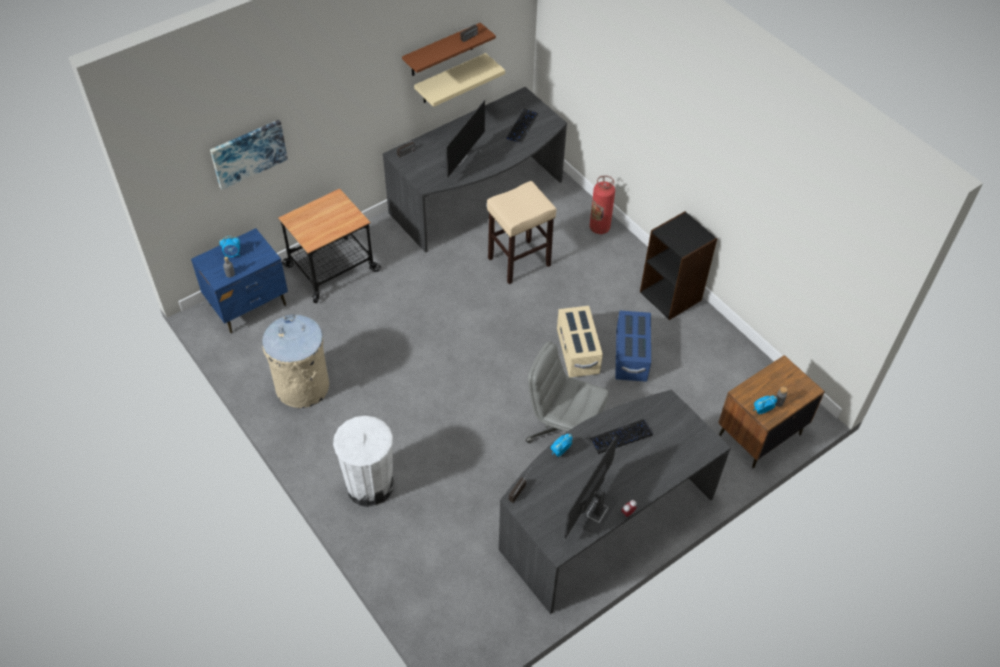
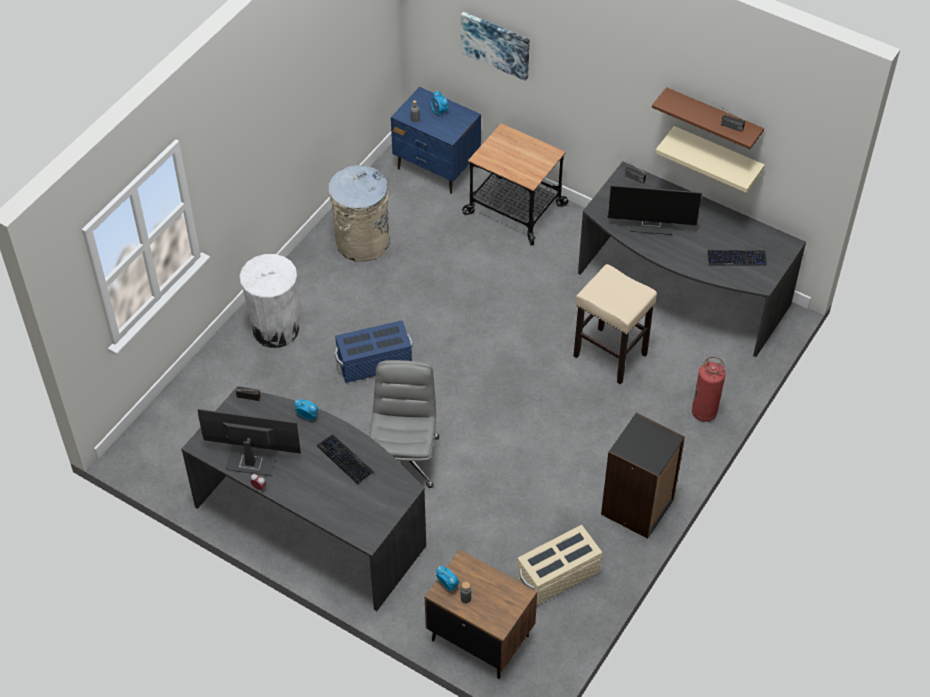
camera: 70 degrees right, 0 degrees up
beige storage box [557,306,603,378] -> beige storage box moved to [517,525,602,605]
blue storage box [615,311,651,382] -> blue storage box moved to [335,320,413,383]

